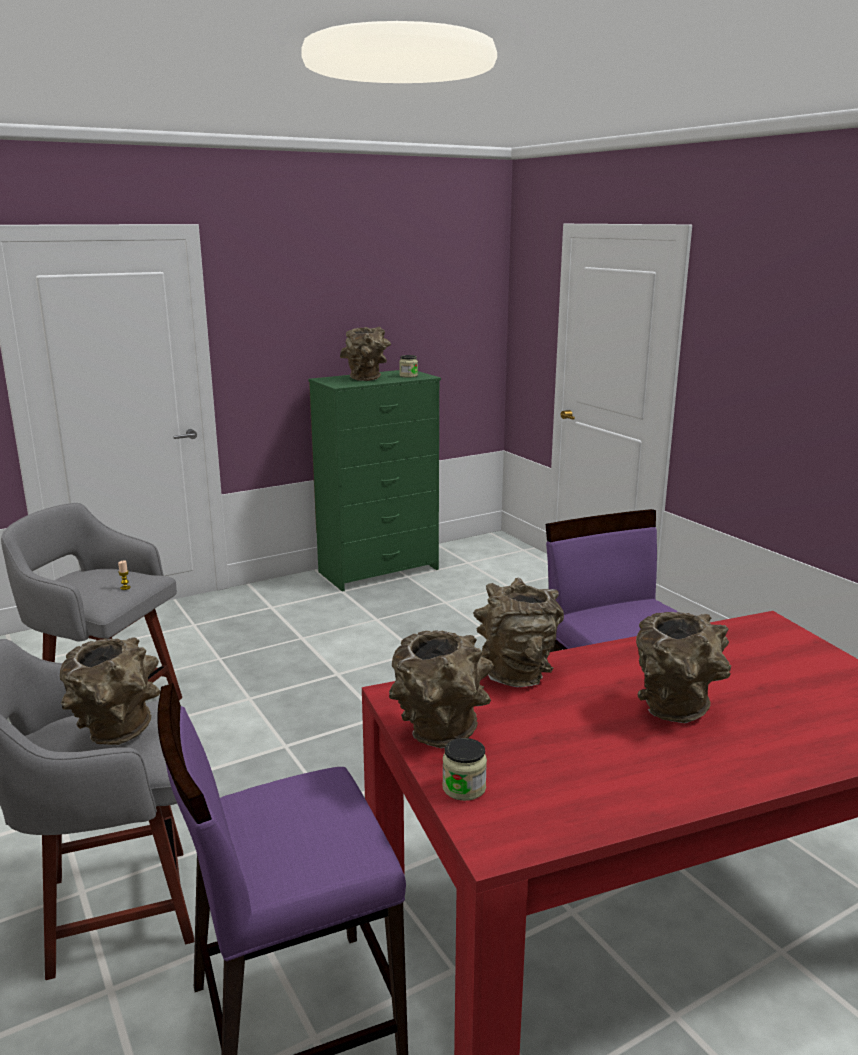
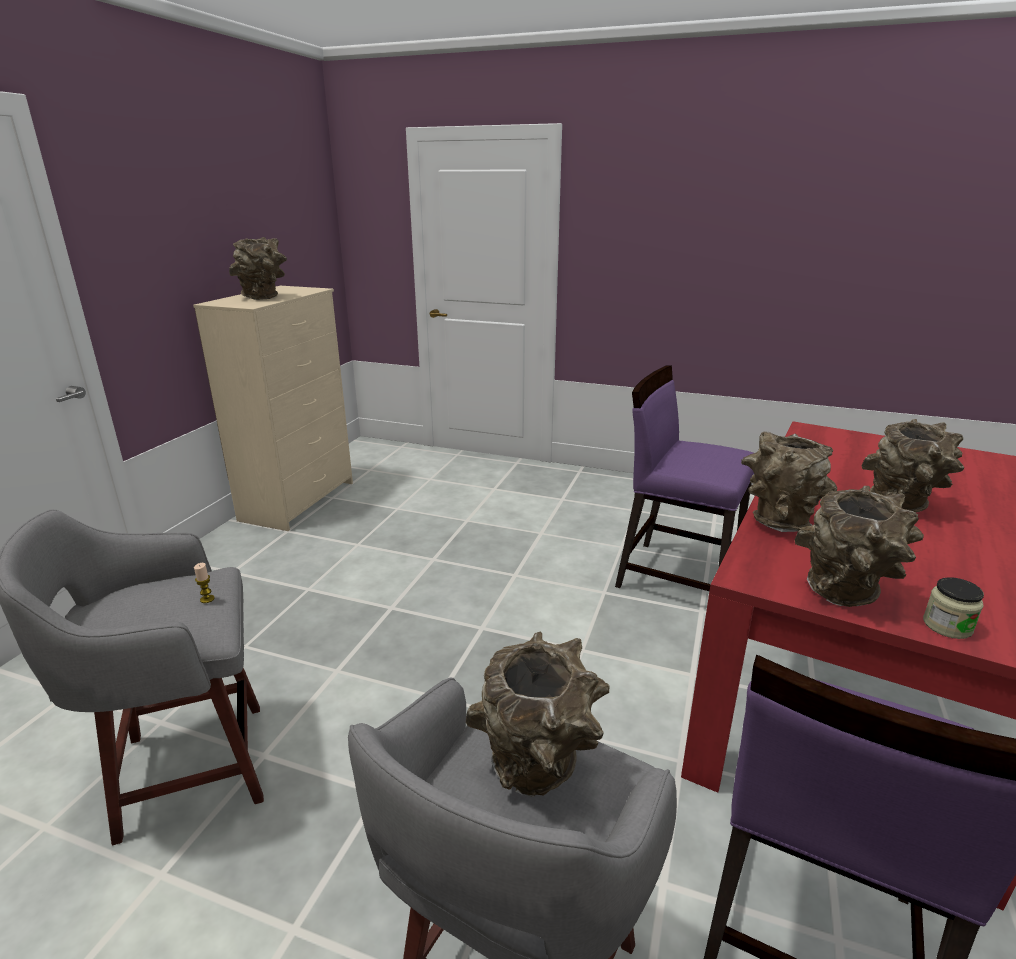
camera: 40 degrees left, 5 degrees up
green dresser [308,370,441,592] -> beige dresser [193,286,353,531]
jar [399,355,418,378] -> none

